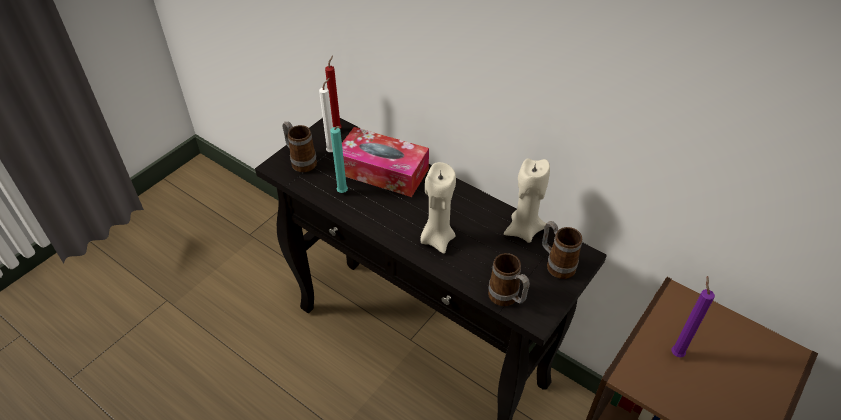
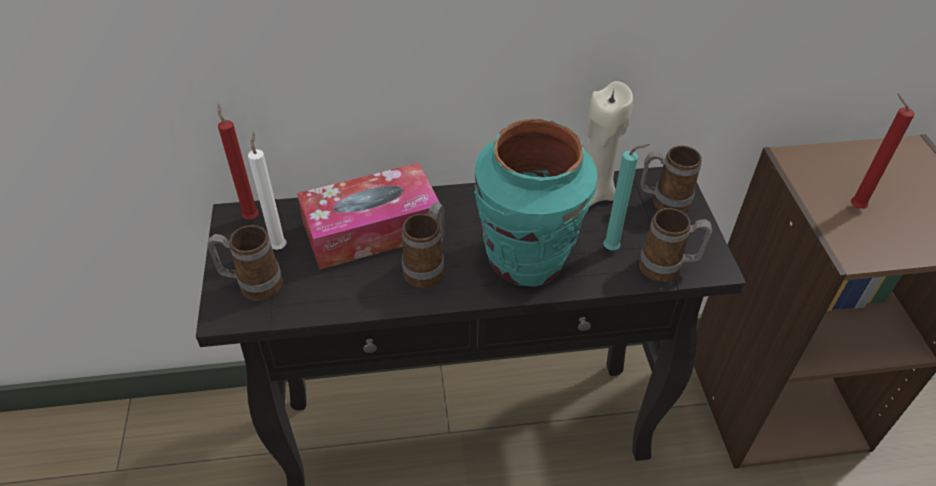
camera: 45 degrees left, 0 degrees up
turquoise candle [330,126,348,193] -> turquoise candle moved to [603,144,650,250]
beige candle [420,162,456,254] -> turquoise vase [474,119,597,287]
purple candle [672,276,715,358] -> red candle [851,93,915,209]
none -> mug [402,202,444,288]

